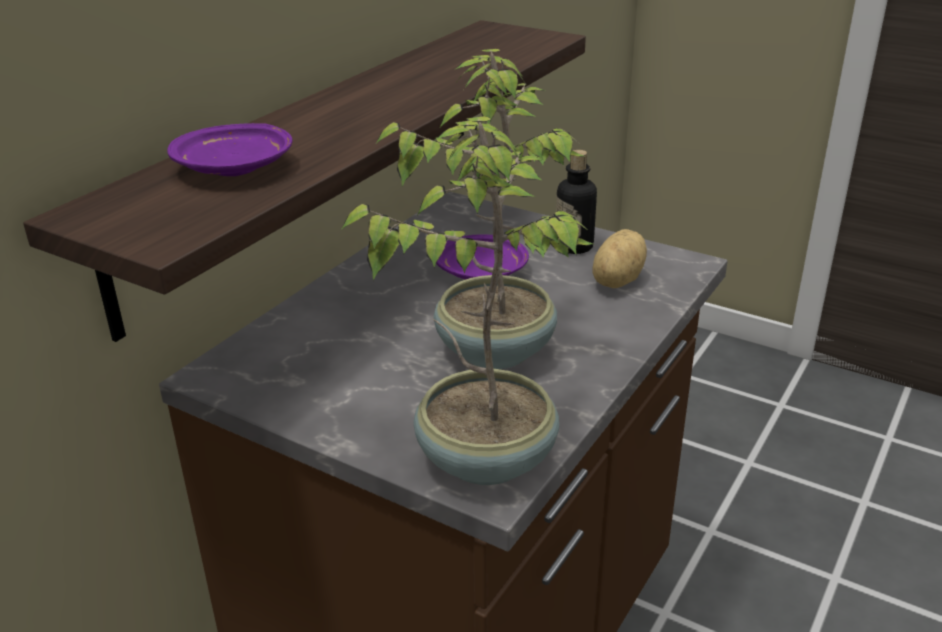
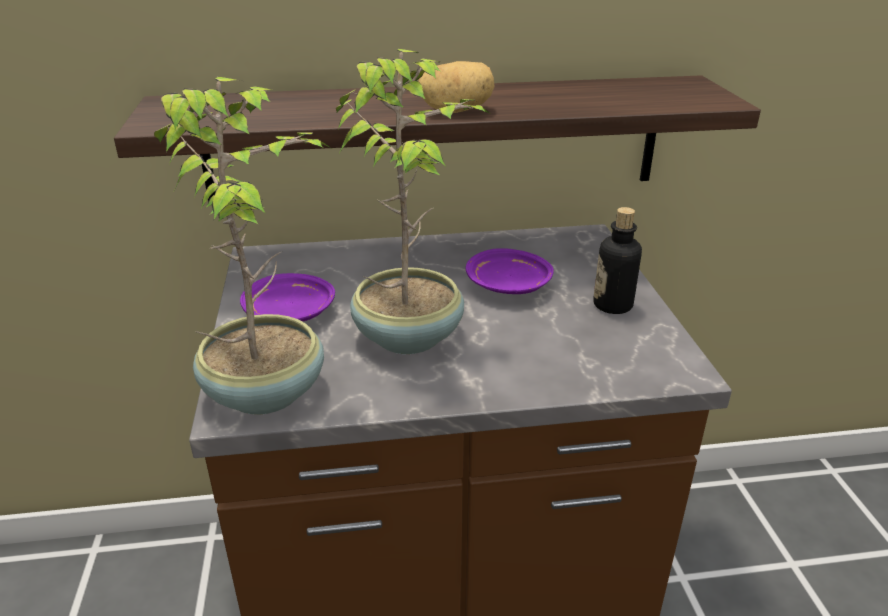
camera: 50 degrees right, 0 degrees up
purple plate [167,123,292,176] -> purple plate moved to [240,273,335,322]
potato [592,229,647,288] -> potato moved to [418,61,495,113]

